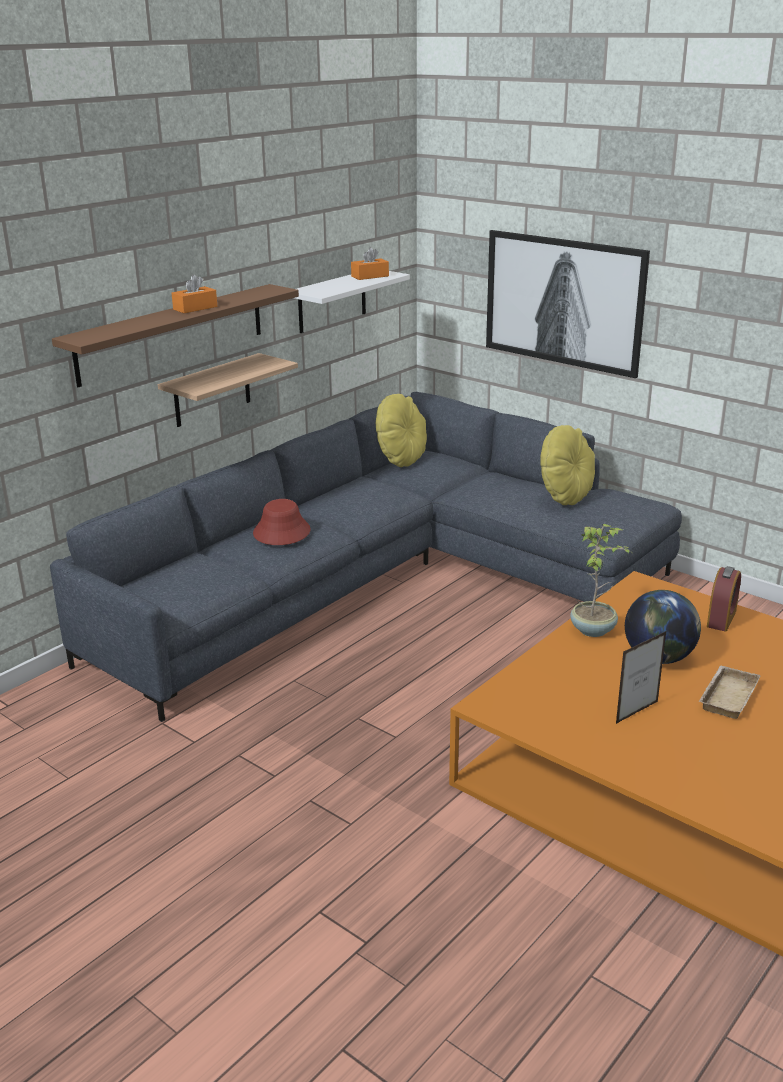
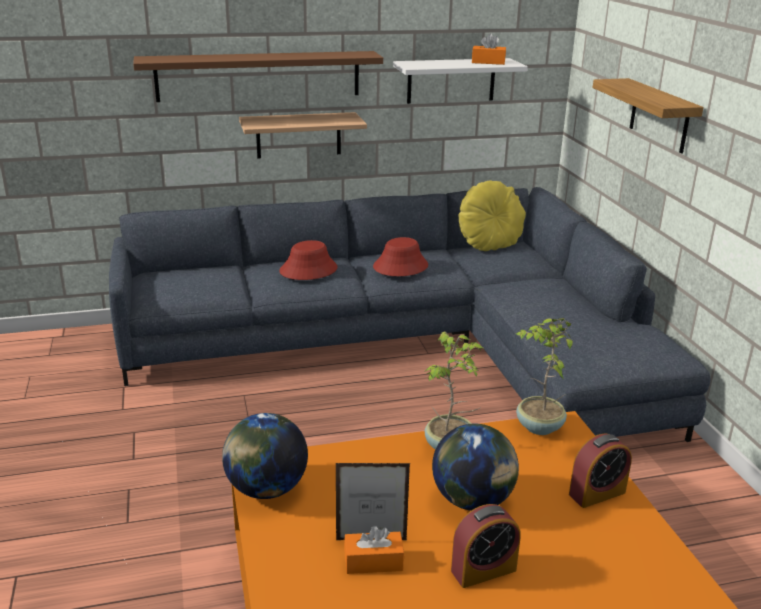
camera: 35 degrees right, 0 degrees up
orange tissue box [172,275,217,313] -> orange tissue box moved to [344,526,404,574]
picture [486,230,650,378] -> shelf [593,78,704,154]
yellow pillow [540,425,595,505] -> none
beige tray [699,666,761,719] -> alarm clock [451,504,521,588]
none -> globe [222,413,308,499]
none -> red hat [373,237,428,276]
none -> potted plant [516,318,573,435]

